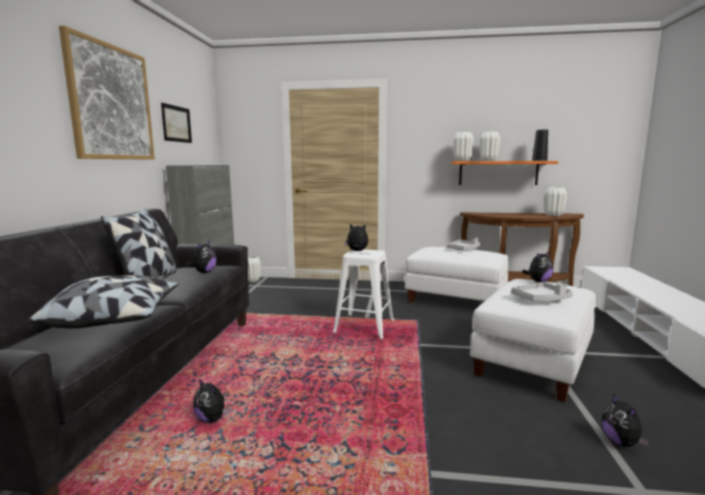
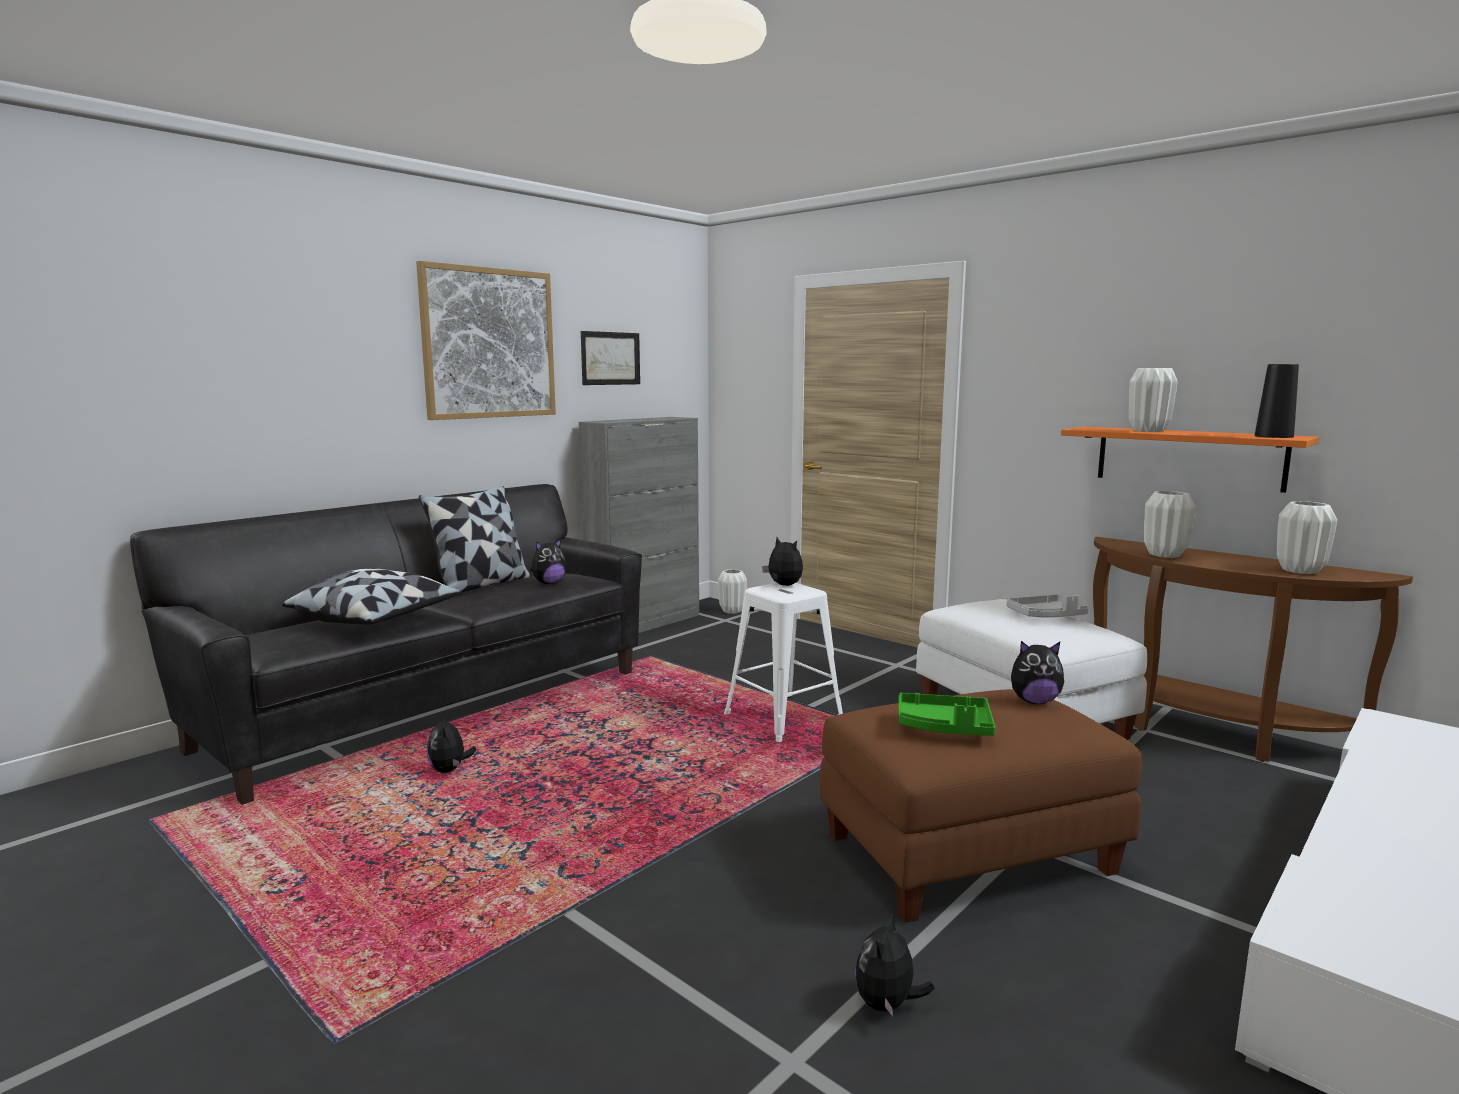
camera: 35 degrees right, 0 degrees up
white vase [454,132,474,161] -> white vase moved to [1144,491,1195,558]
white ottoman [470,279,596,402] -> brown ottoman [820,689,1142,923]
grey tray [511,282,573,302] -> green tray [898,693,996,736]

